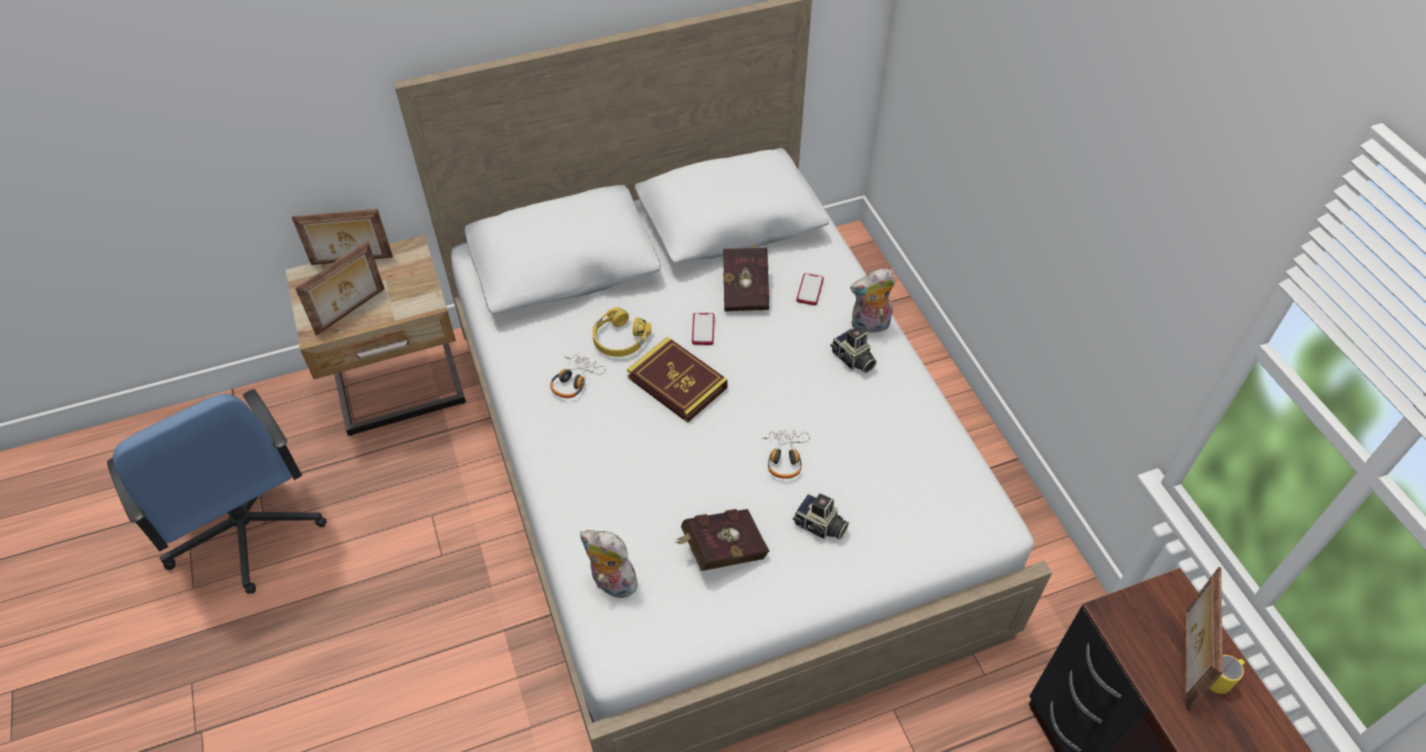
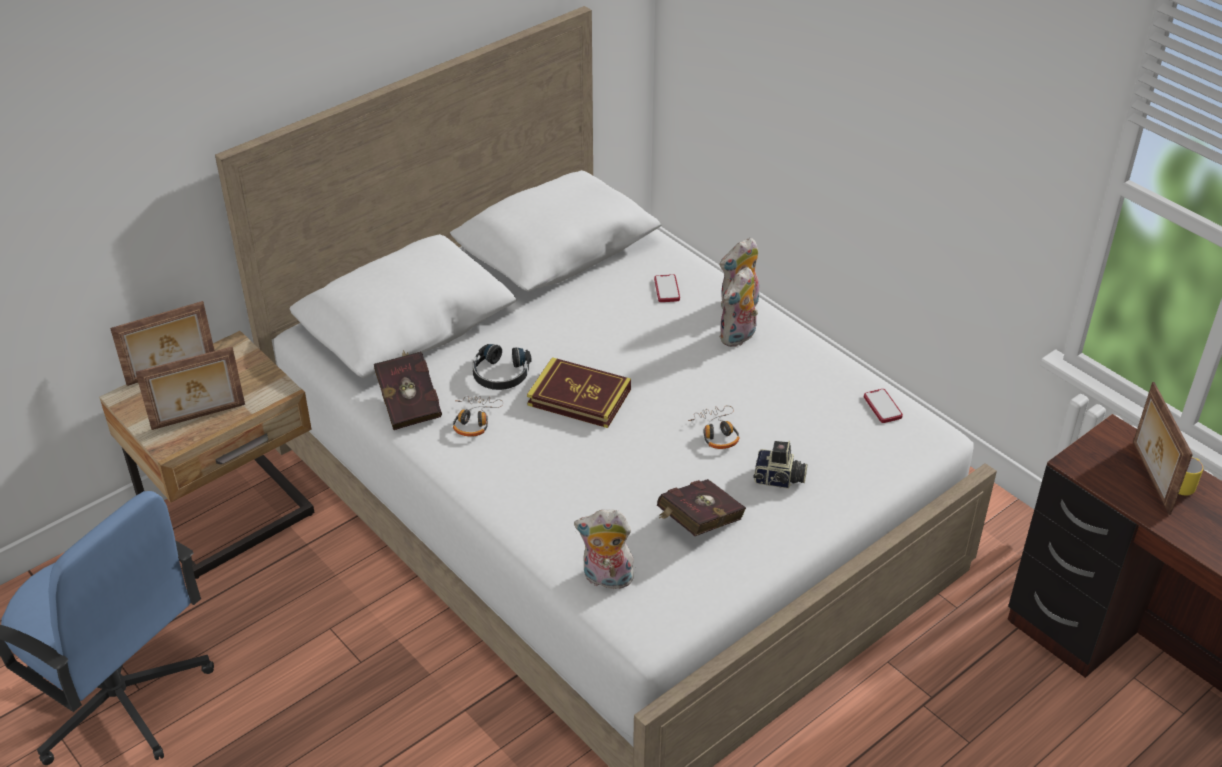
camera: 20 degrees left, 10 degrees down
picture frame [295,241,385,336] -> picture frame turned 45 degrees clockwise [136,347,245,430]
yellow headphones [592,307,651,357] -> black headphones [472,344,532,390]
phone [692,313,714,345] -> phone moved to [864,389,903,423]
red book [723,243,769,311] -> red book moved to [374,350,442,430]
camera [830,327,877,373] -> plush toy [719,267,758,347]

